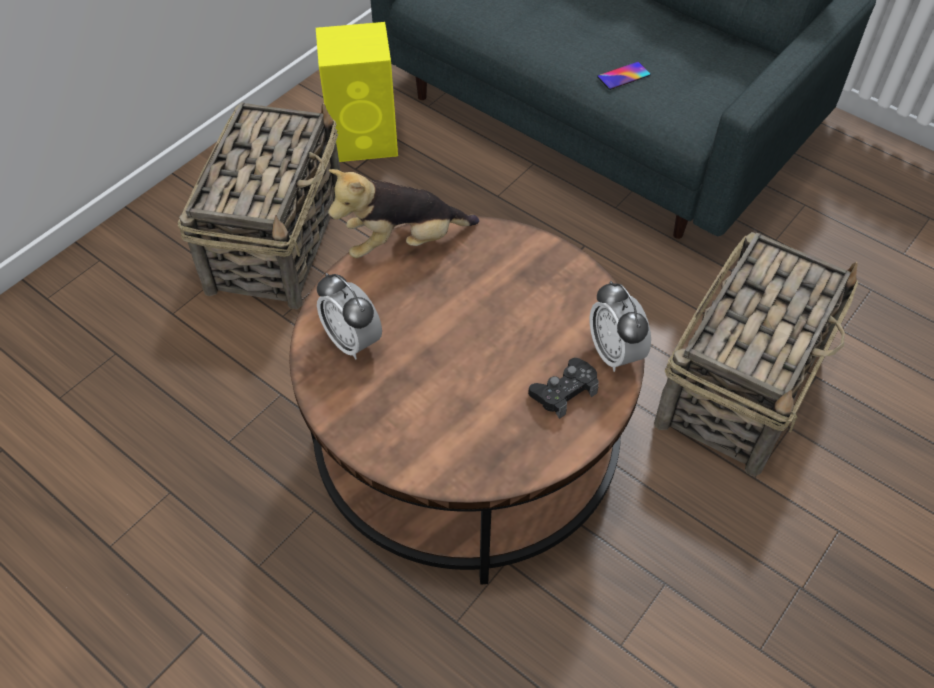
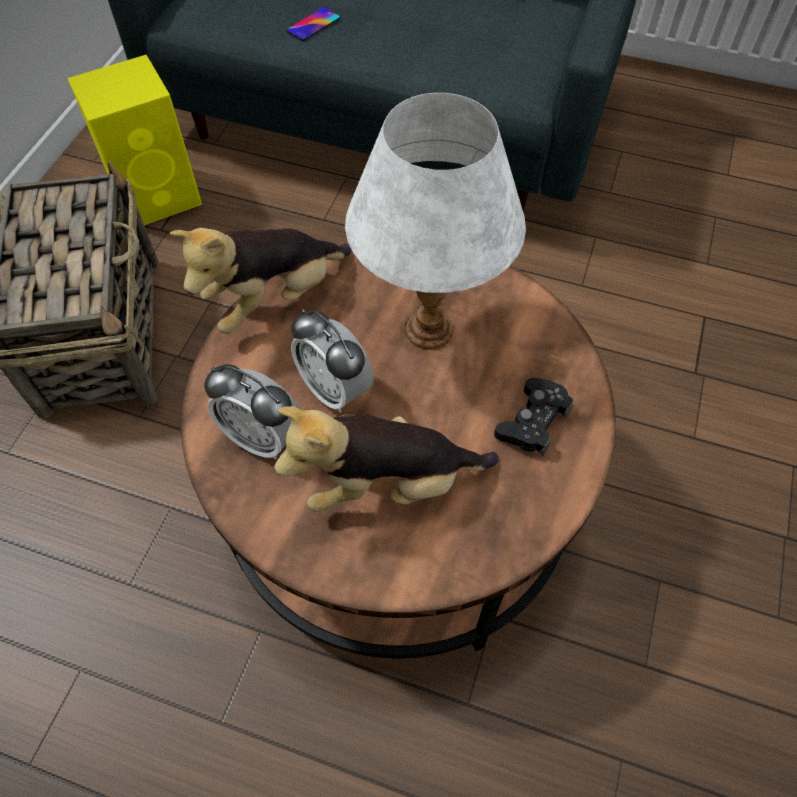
camera: 20 degrees left, 5 degrees up
alarm clock [590,281,651,372] -> alarm clock moved to [291,309,374,413]
phone [597,62,651,90] -> phone moved to [286,7,341,41]
basket [654,232,858,476] -> none
none -> plush toy [274,406,499,512]
none -> white table lamp [345,93,526,350]

